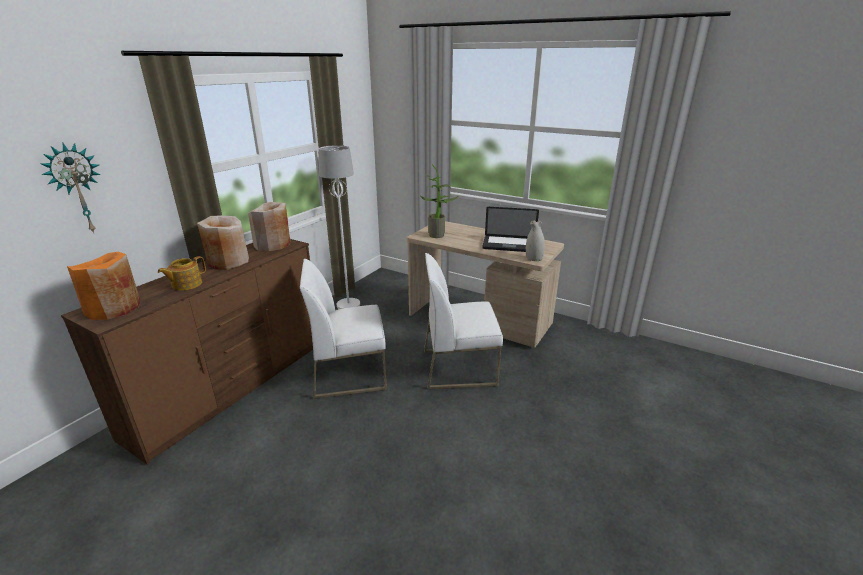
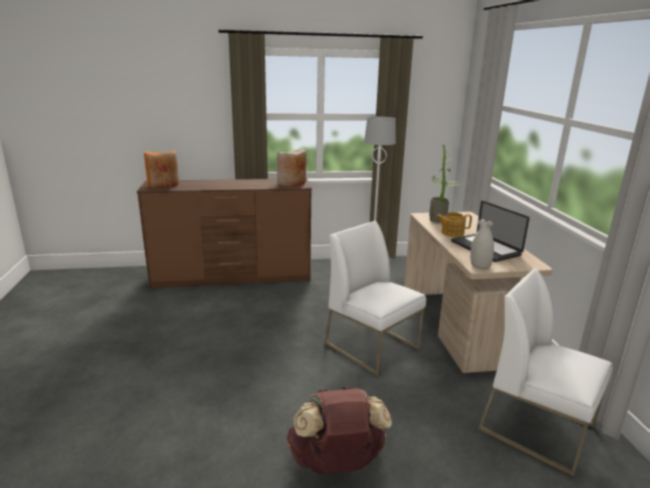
camera: 50 degrees right, 5 degrees down
wall clock [40,143,101,233] -> none
teapot [158,256,206,291] -> teapot moved to [436,212,472,237]
beige vase [197,215,249,270] -> none
white chair [300,259,387,399] -> white chair moved to [478,268,613,477]
none -> brown backpack [287,386,392,474]

